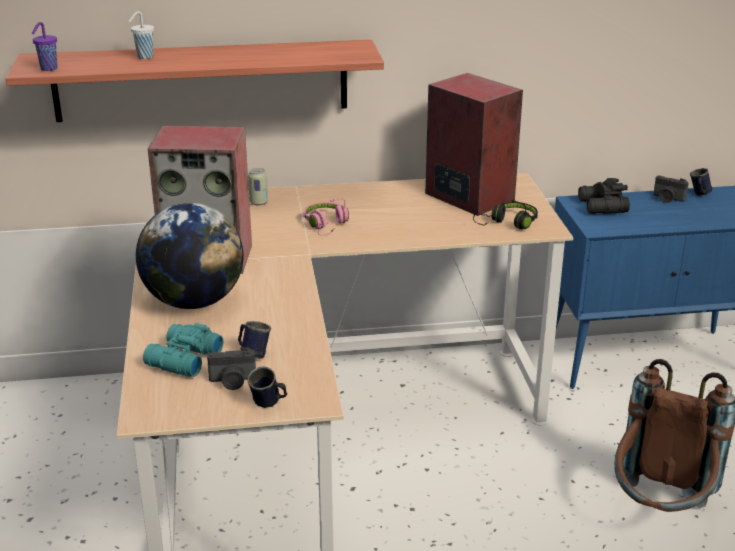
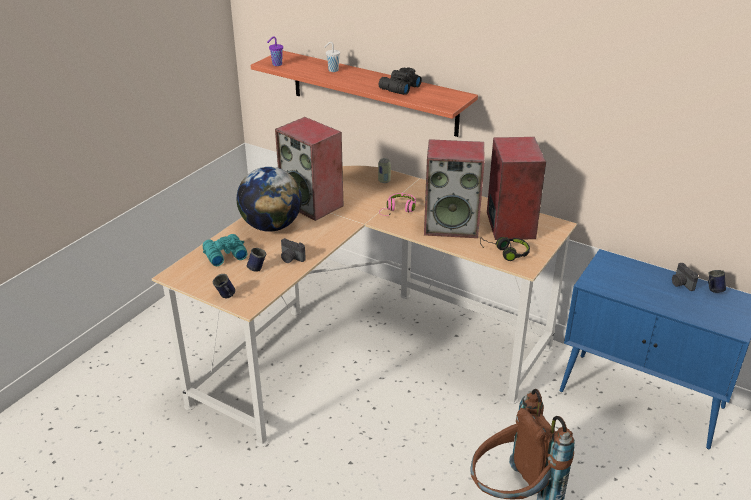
camera: 40 degrees right, 5 degrees up
camera [207,347,256,390] -> camera moved to [281,238,306,263]
black binoculars [578,178,630,214] -> black binoculars moved to [379,67,422,95]
none -> speaker [424,139,485,238]

